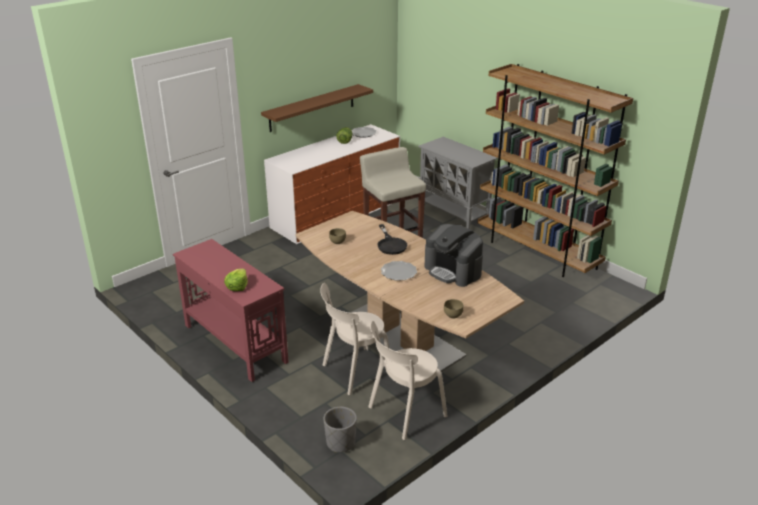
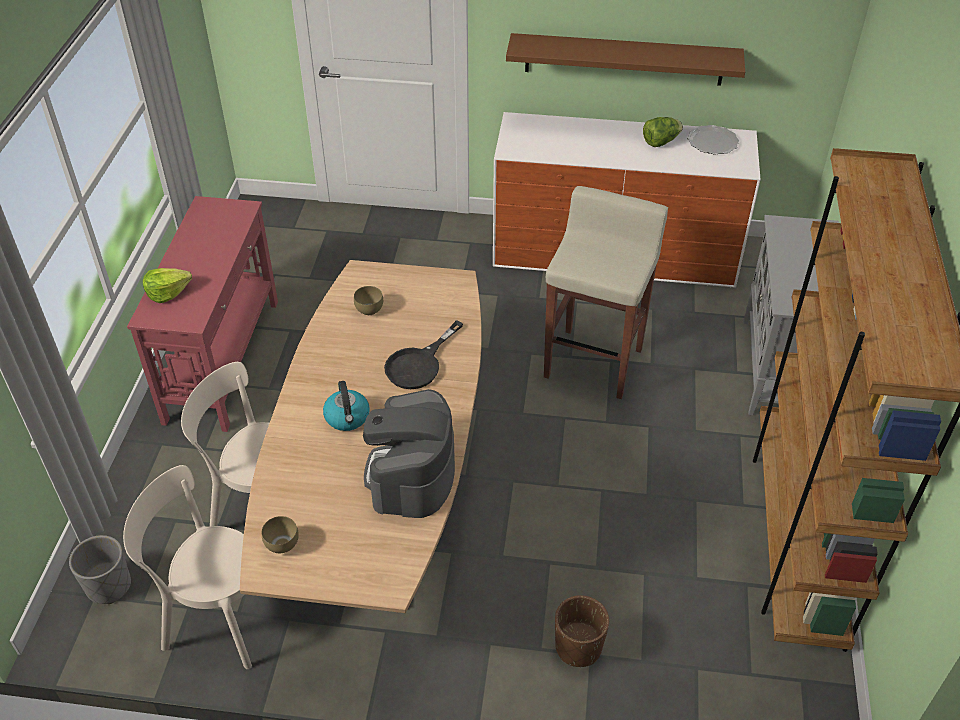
camera: 50 degrees right, 15 degrees up
plate [381,261,417,281] -> kettle [323,381,370,431]
none -> brown planter [555,595,609,667]

